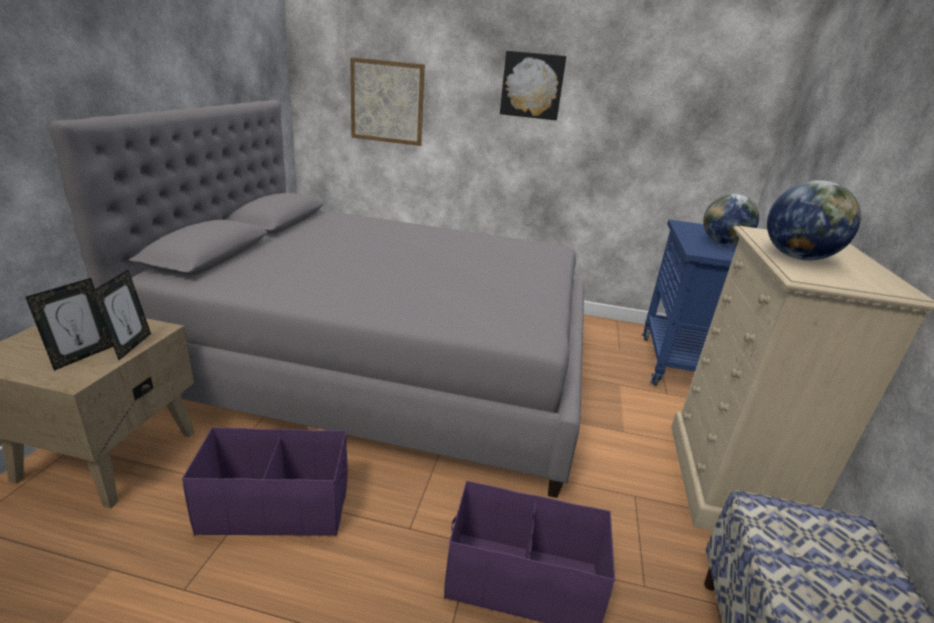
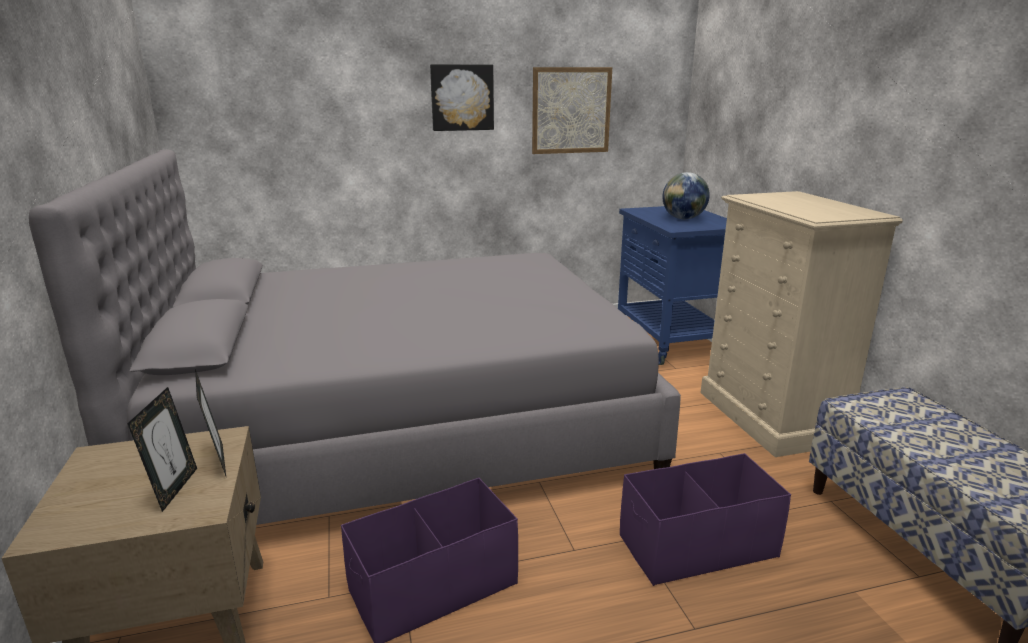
camera: 25 degrees left, 5 degrees down
picture [350,57,425,146] -> picture moved to [532,65,612,154]
globe [767,180,861,260] -> none

